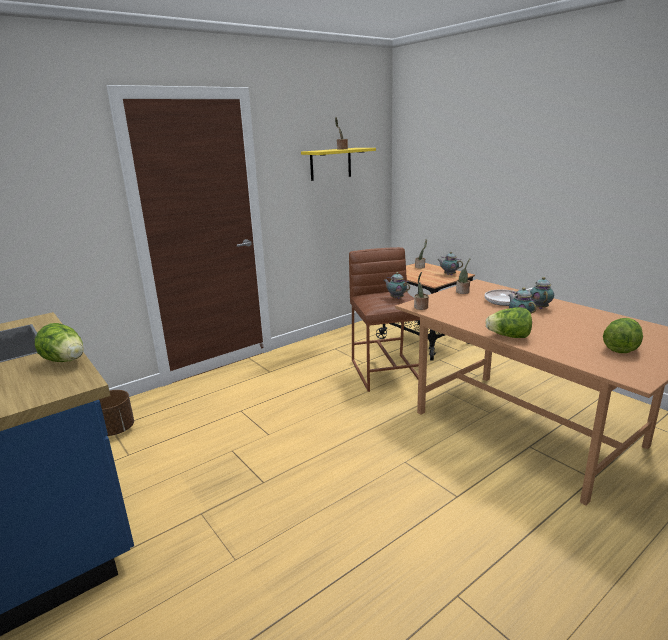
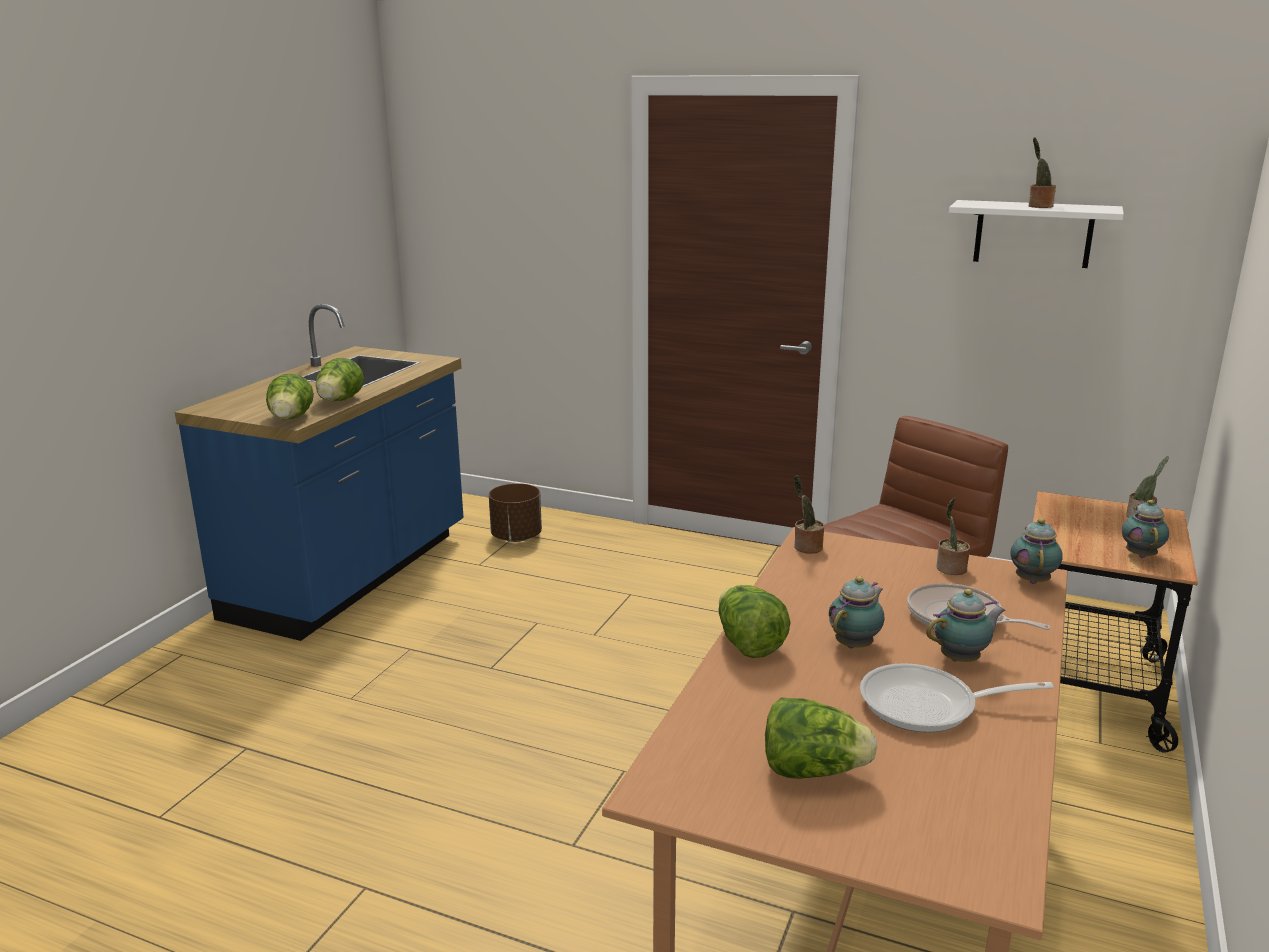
camera: 60 degrees right, 0 degrees up
yellow shelf [301,148,376,181] -> white shelf [949,200,1124,268]
teapot [384,272,410,299] -> teapot moved to [1011,518,1063,584]
none -> lettuce [266,373,314,420]
none -> frying pan [860,663,1054,733]

